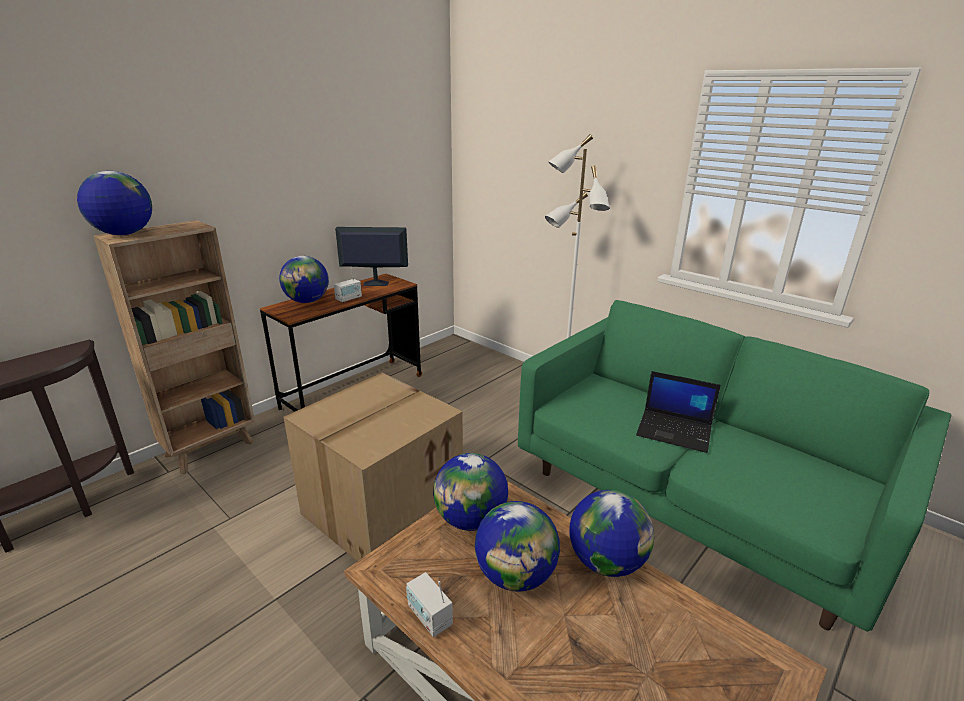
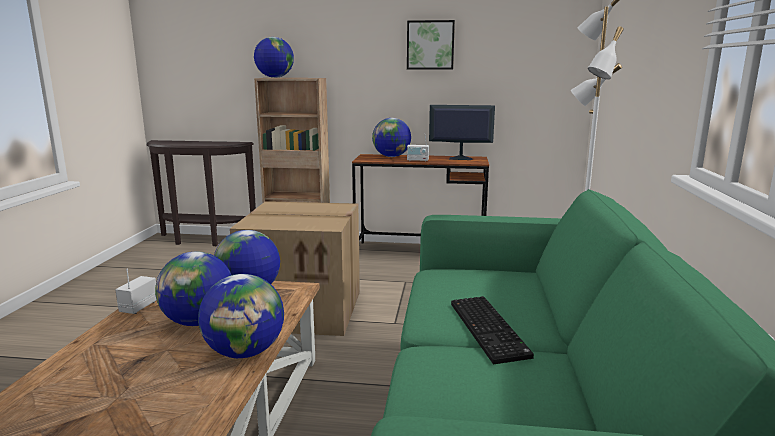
camera: 55 degrees right, 10 degrees down
monitor [335,227,408,286] -> monitor turned 45 degrees counterclockwise [429,105,495,160]
laptop [636,371,721,453] -> keyboard [451,296,534,364]
none -> picture [407,20,455,70]

